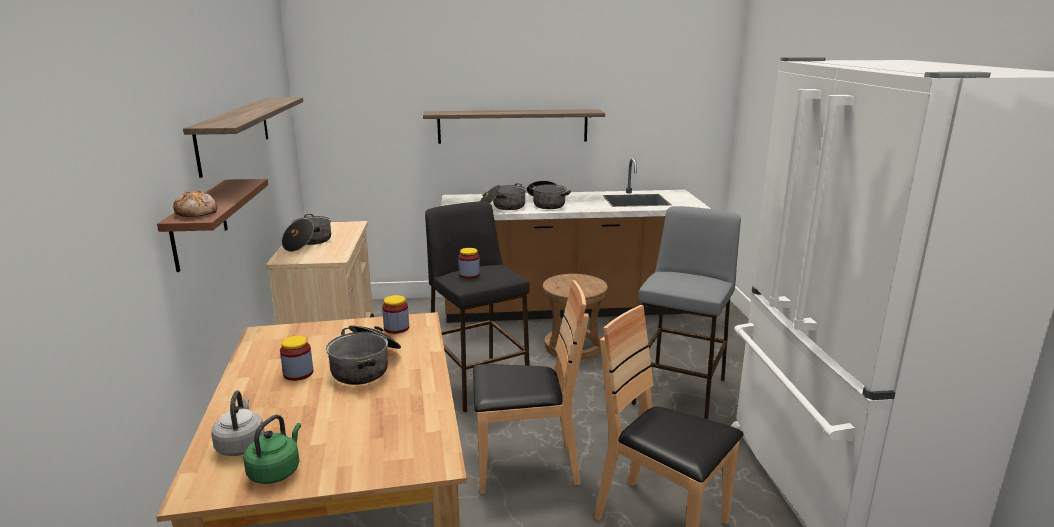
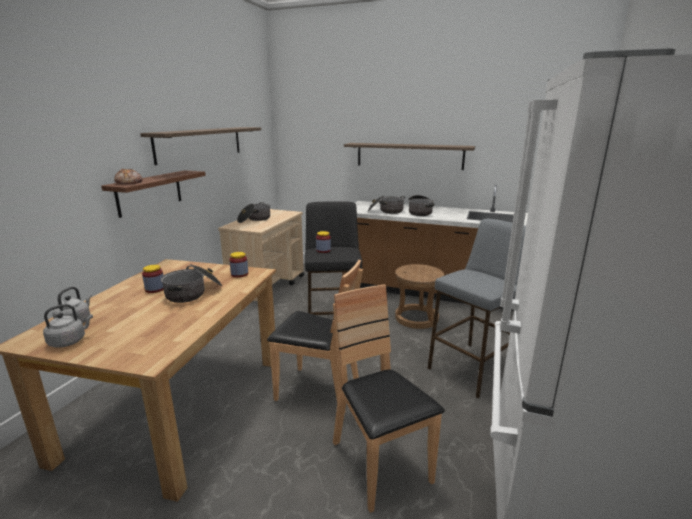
camera: 25 degrees right, 0 degrees up
green kettle [243,415,301,484] -> grey kettle [43,304,93,348]

